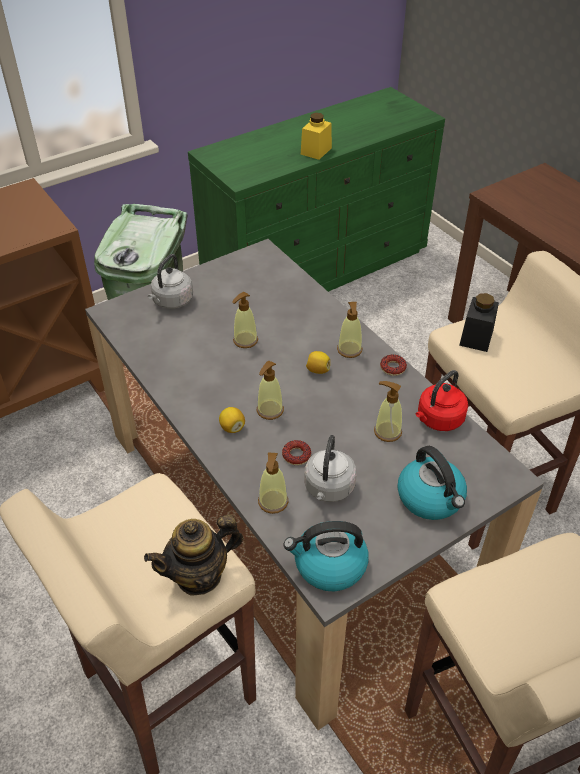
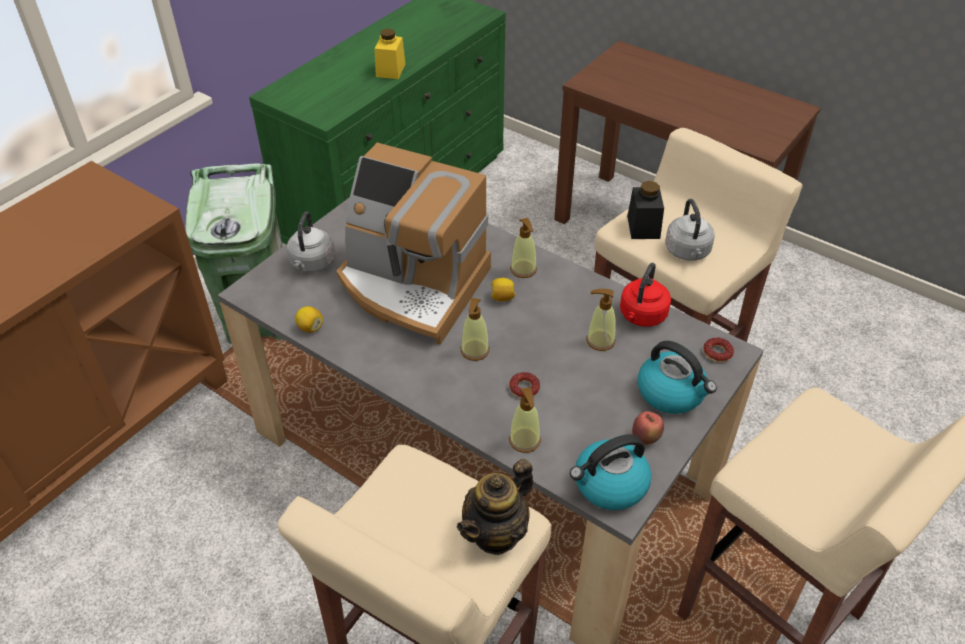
camera: 20 degrees left, 0 degrees up
lemon [219,407,245,433] -> lemon moved to [295,306,323,333]
soap dispenser [232,292,258,348] -> coffee machine [337,143,491,345]
grey kettle [304,435,357,502] -> grey kettle moved to [665,199,715,261]
donut [380,354,407,376] -> donut moved to [703,337,734,362]
none -> apple [632,411,664,444]

